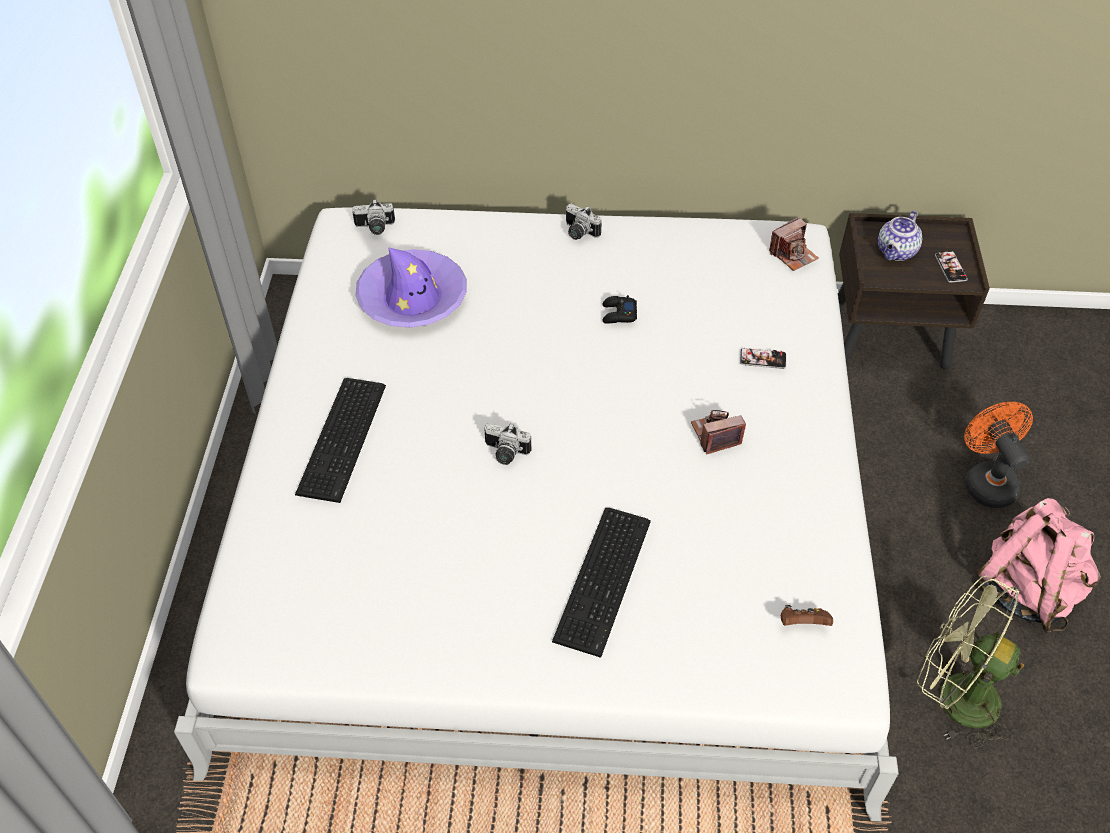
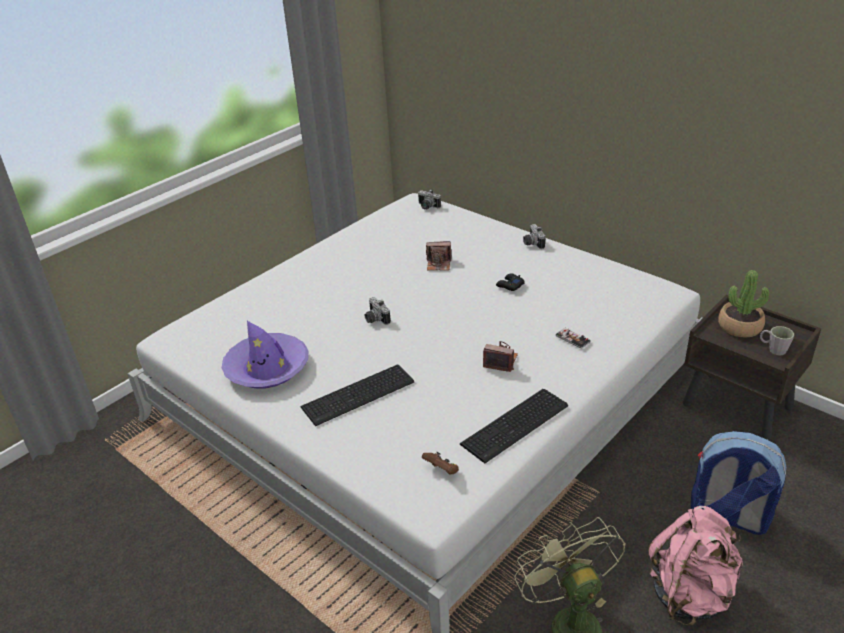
camera: 40 degrees right, 15 degrees down
keyboard [295,378,386,503] -> keyboard moved to [460,389,568,463]
purple hat [356,247,467,327] -> purple hat moved to [222,321,308,389]
camera [769,217,818,271] -> camera moved to [426,241,451,271]
teapot [878,210,922,261] -> potted plant [718,270,769,338]
phone [935,251,968,283] -> grey mug [760,326,794,355]
orange fan [964,402,1033,508] -> backpack [691,431,786,535]

